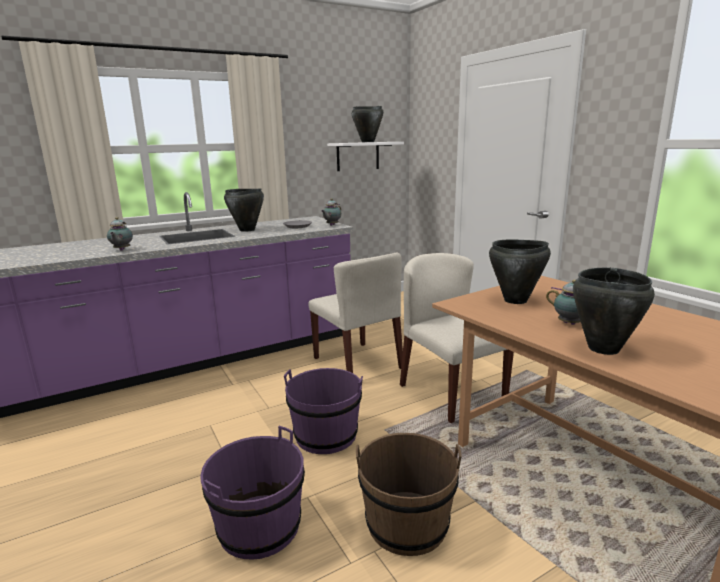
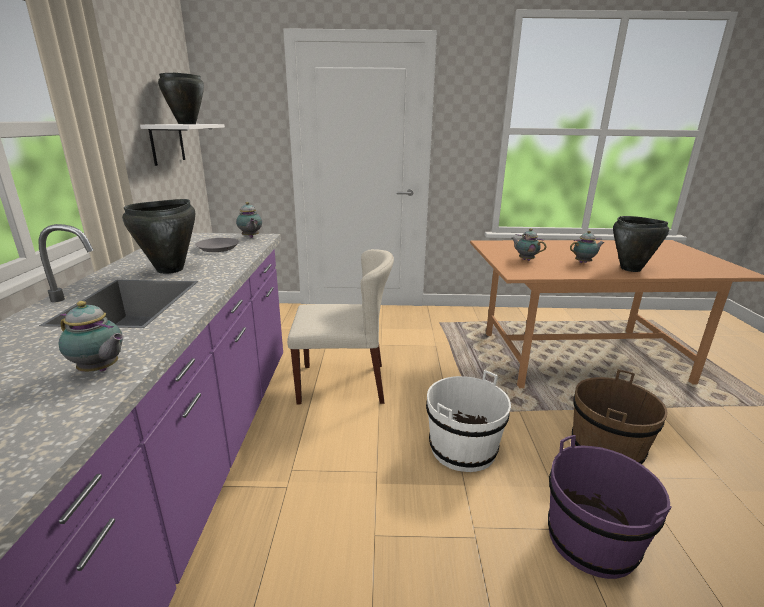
camera: 60 degrees left, 5 degrees up
purple bucket [284,368,363,454] -> white bucket [426,370,511,472]
beige chair [400,253,514,423] -> none
black cooking pot [489,240,551,304] -> teapot [512,229,546,261]

